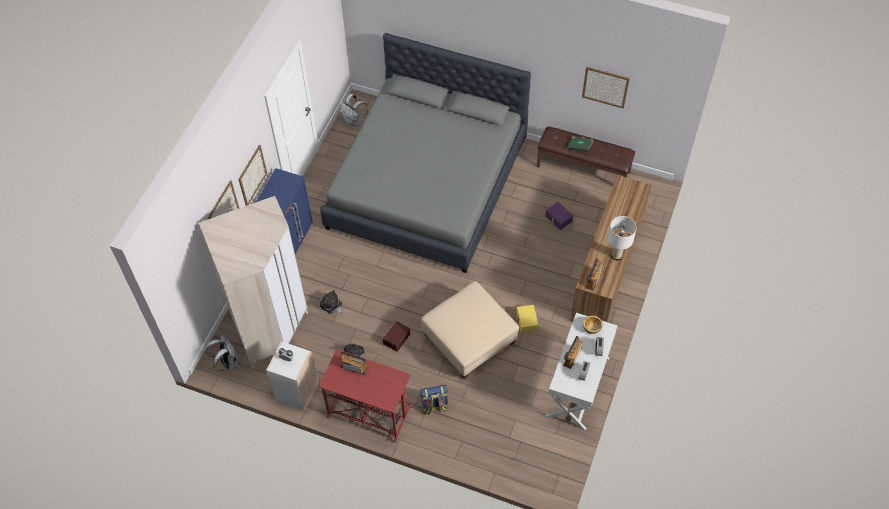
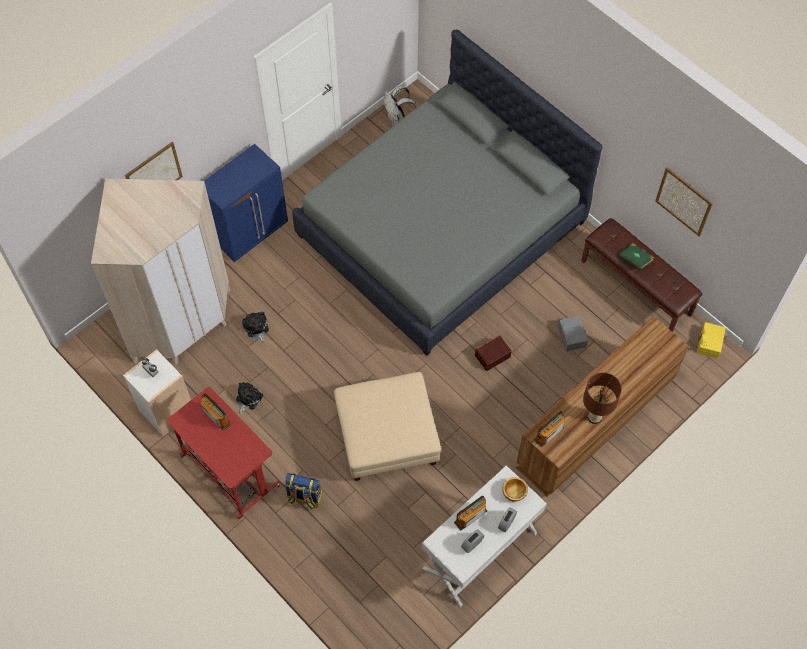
camera: 25 degrees right, 5 degrees up
white backpack [206,335,238,371] -> none
picture [238,145,267,206] -> none
brown storage box [382,321,410,352] -> brown storage box moved to [475,335,512,371]
yellow storage box [516,305,538,333] -> yellow storage box moved to [697,322,726,358]
purple storage box [545,202,573,230] -> grey storage box [558,316,588,351]
white table lamp [608,216,637,260] -> brown table lamp [583,372,622,424]

